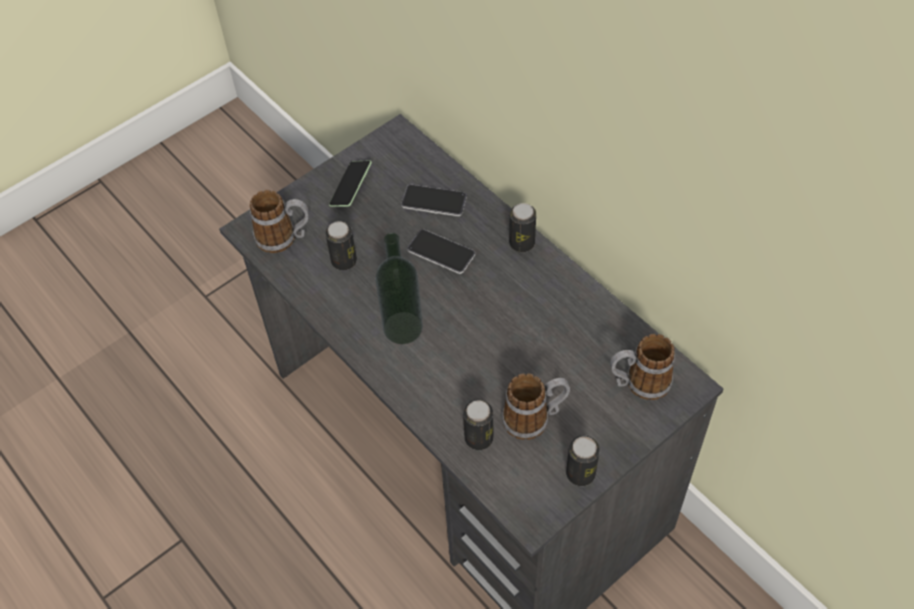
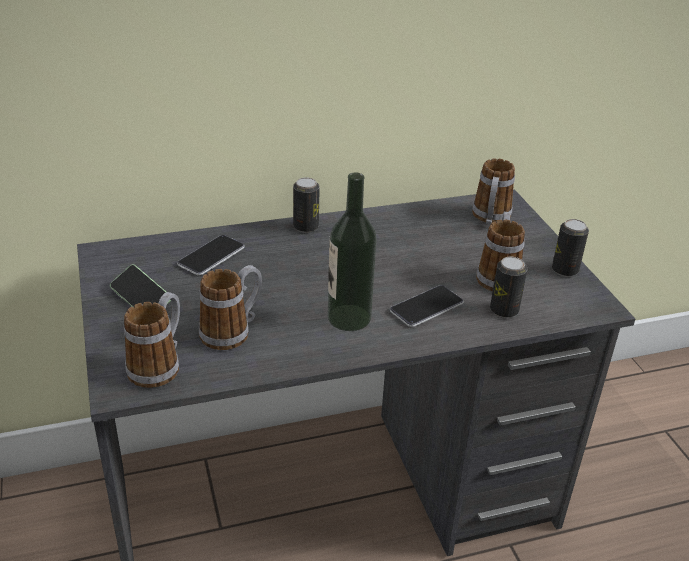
camera: 70 degrees left, 20 degrees down
can [325,221,357,270] -> mug [199,265,262,350]
phone [407,229,475,274] -> phone moved to [390,285,464,327]

